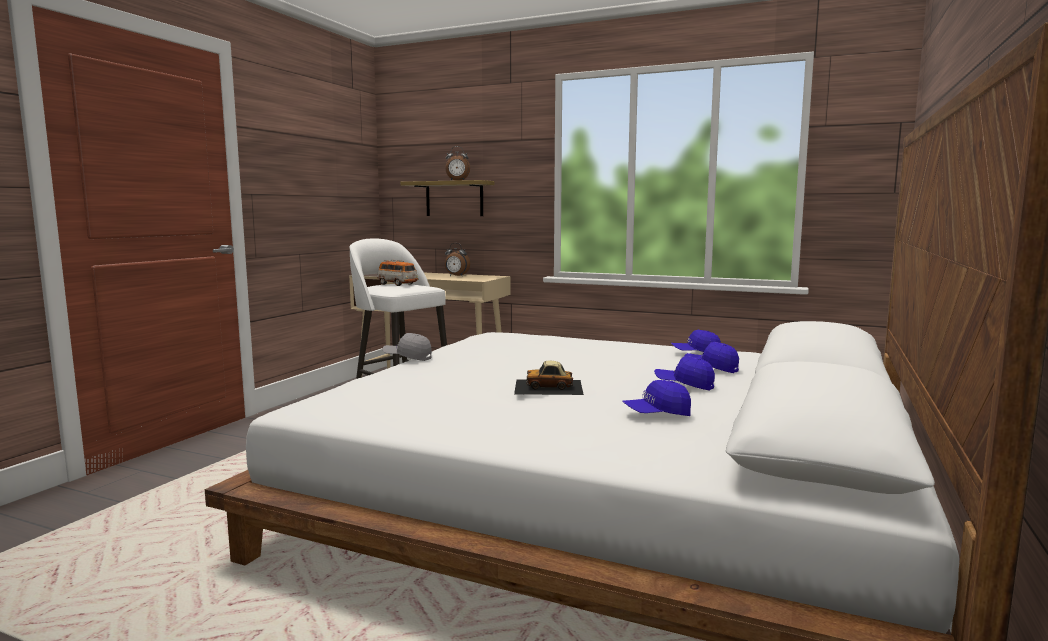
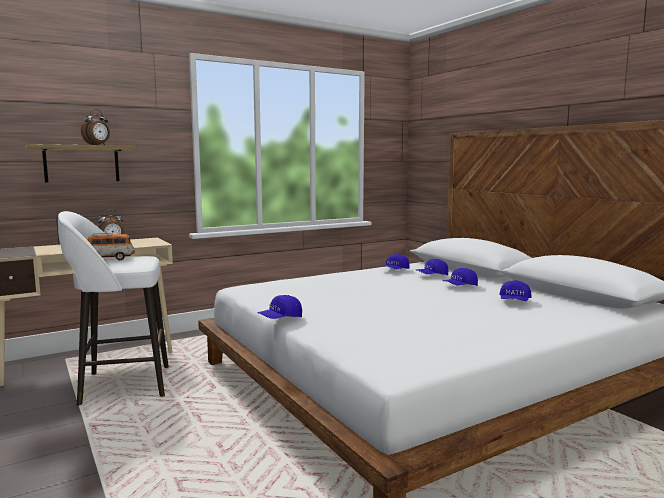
camera: 55 degrees left, 0 degrees up
grey cap [382,333,432,361] -> blue cap [257,295,302,319]
toy car [514,360,584,395] -> none

